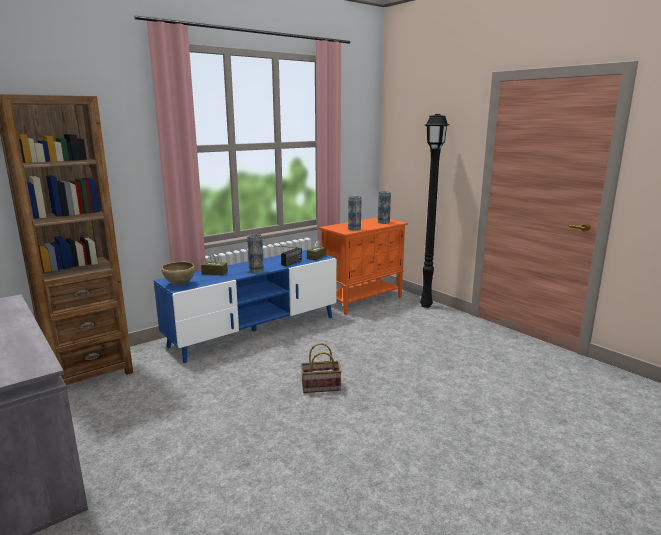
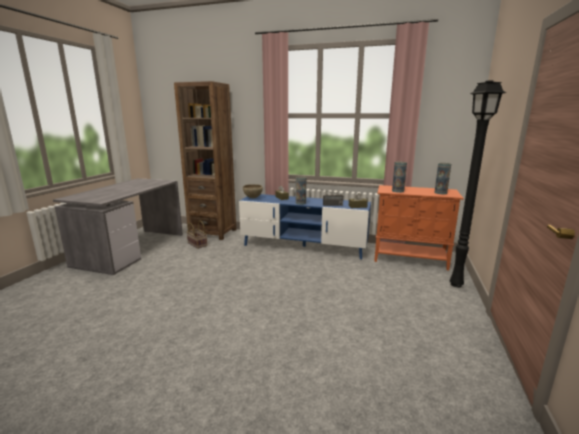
camera: 55 degrees right, 0 degrees up
basket [301,343,342,393] -> basket moved to [186,221,208,249]

